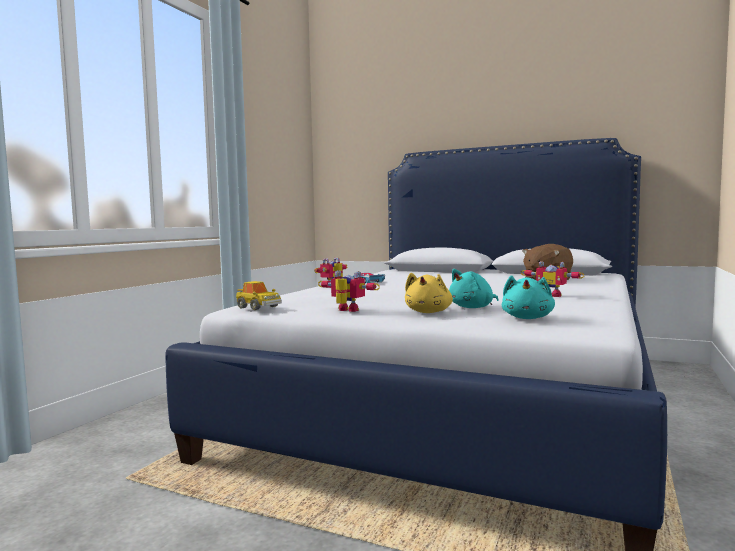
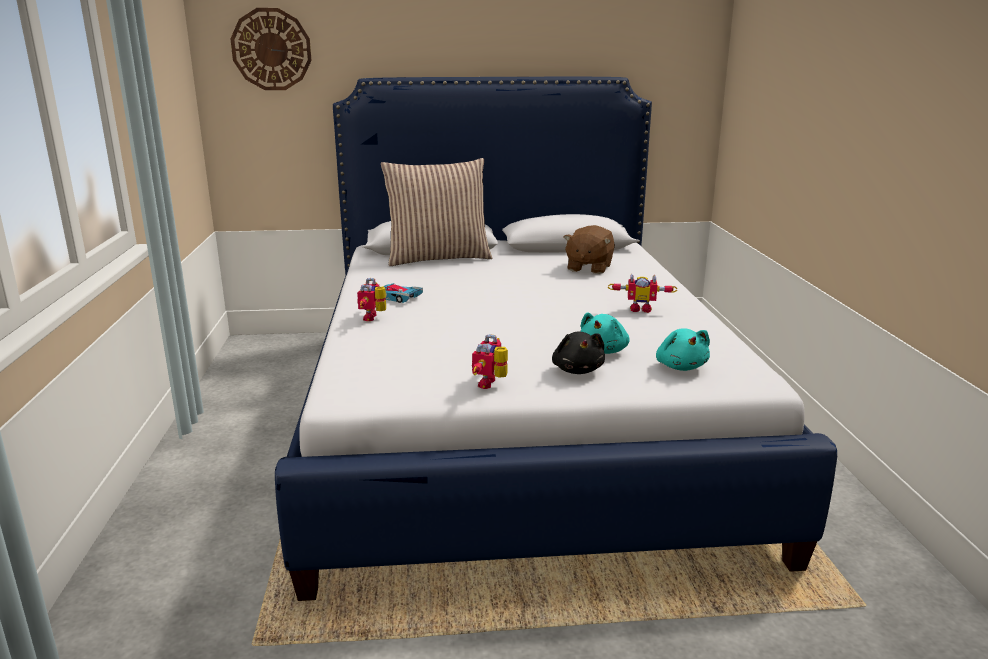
camera: 30 degrees left, 15 degrees up
toy car [236,281,282,310] -> none
toy robot [318,270,380,312] -> toy robot turned 75 degrees counterclockwise [472,334,508,389]
yellow plush toy [405,273,453,313] -> black plush toy [552,332,605,374]
none -> wall clock [230,8,312,90]
none -> pillow [381,158,492,266]

